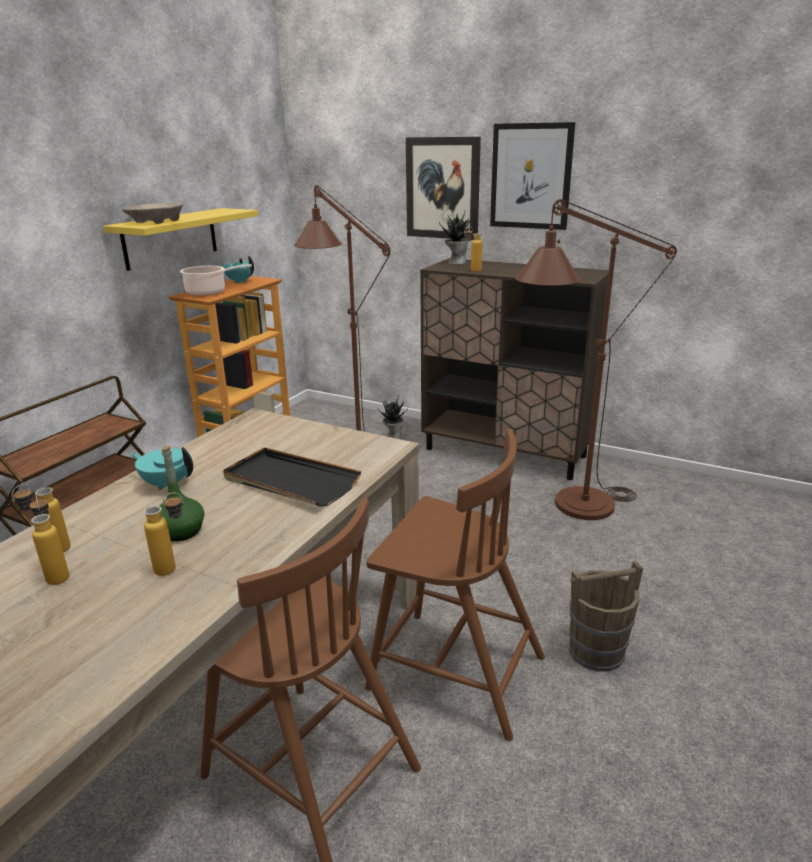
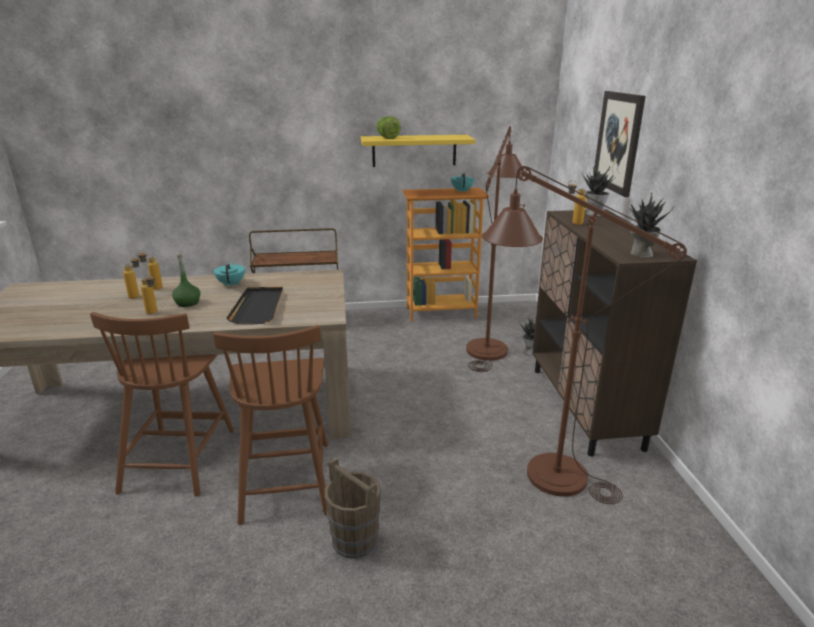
camera: 55 degrees right, 0 degrees up
beige bowl [122,203,183,224] -> lettuce [376,116,401,139]
cooking pot [180,264,252,296] -> none
picture [490,122,575,230] -> none
none -> potted plant [628,192,673,258]

